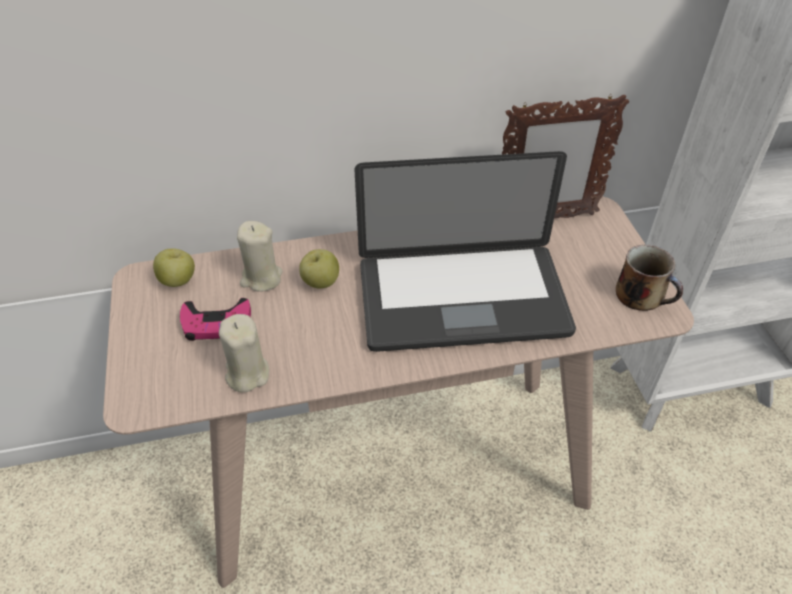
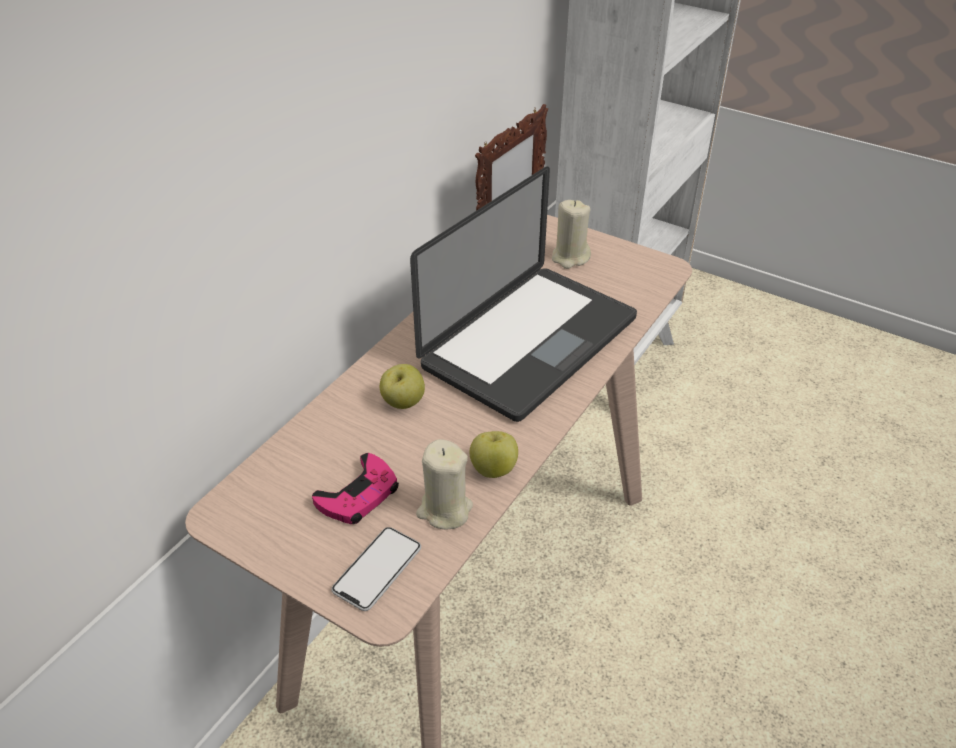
camera: 45 degrees left, 5 degrees down
apple [153,248,195,287] -> apple moved to [470,431,518,478]
beige candle [237,221,283,292] -> beige candle moved to [552,200,591,269]
mug [616,244,683,311] -> none
none -> phone [331,527,421,611]

